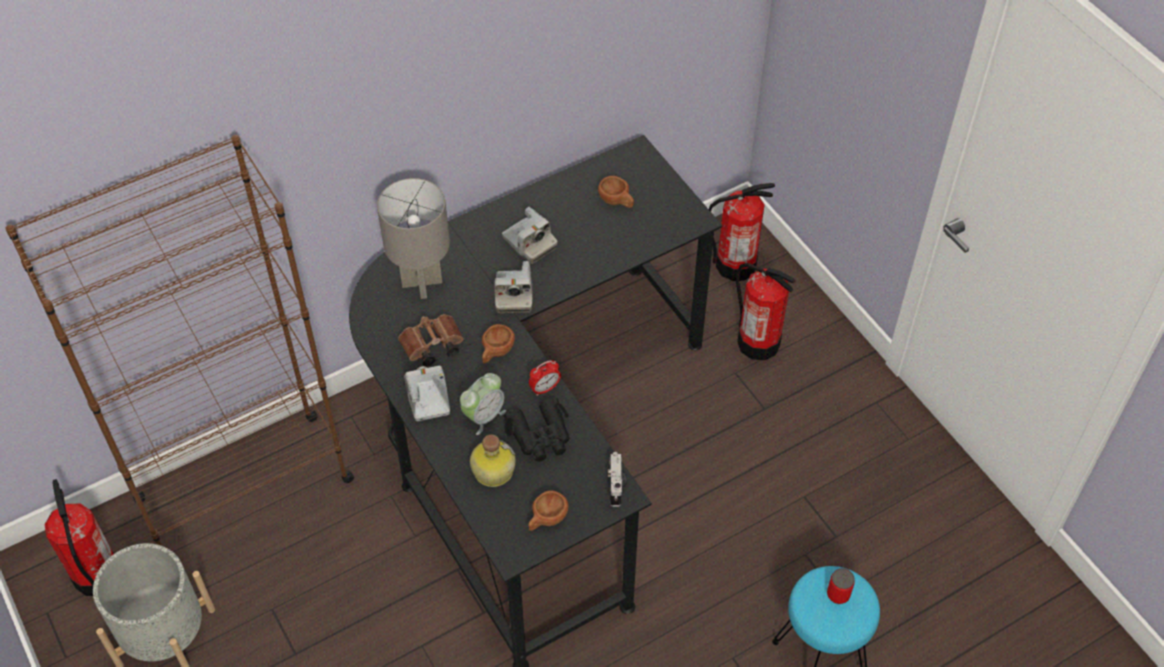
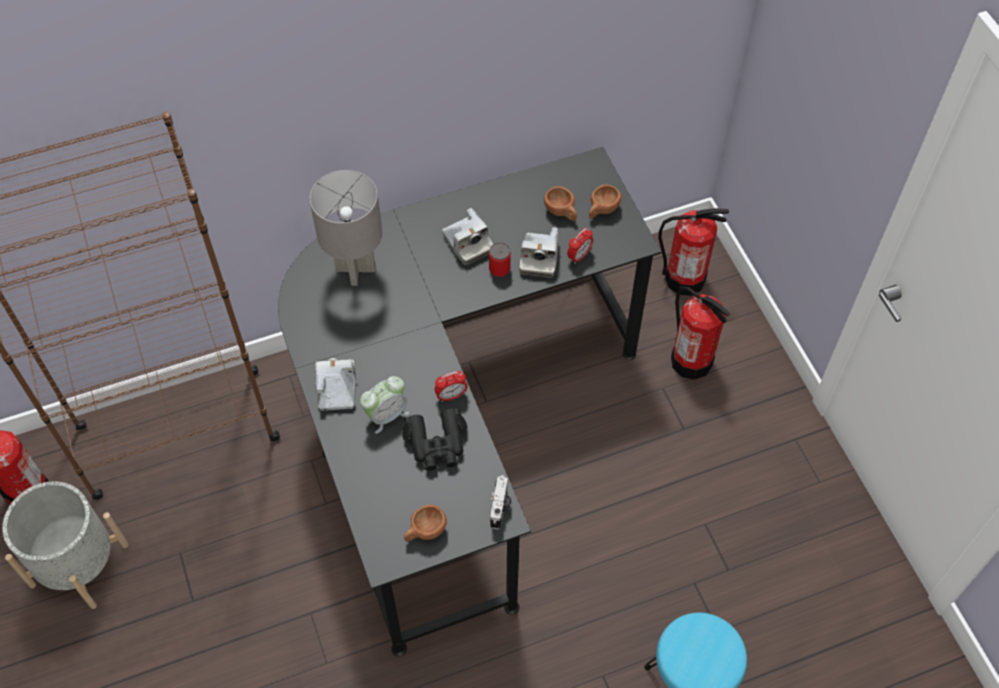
camera: 10 degrees right, 5 degrees up
brown binoculars [398,314,463,366] -> none
bottle [470,435,516,487] -> none
brown cup [482,324,515,364] -> brown cup moved to [589,184,621,219]
camera [495,261,533,313] -> camera moved to [519,227,559,278]
can [827,568,855,604] -> can moved to [489,242,511,277]
none -> alarm clock [567,228,593,264]

